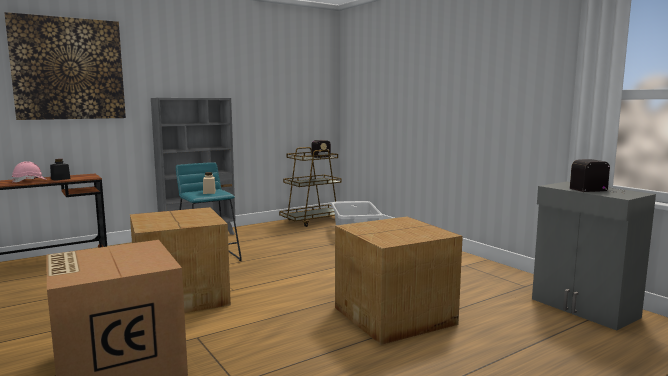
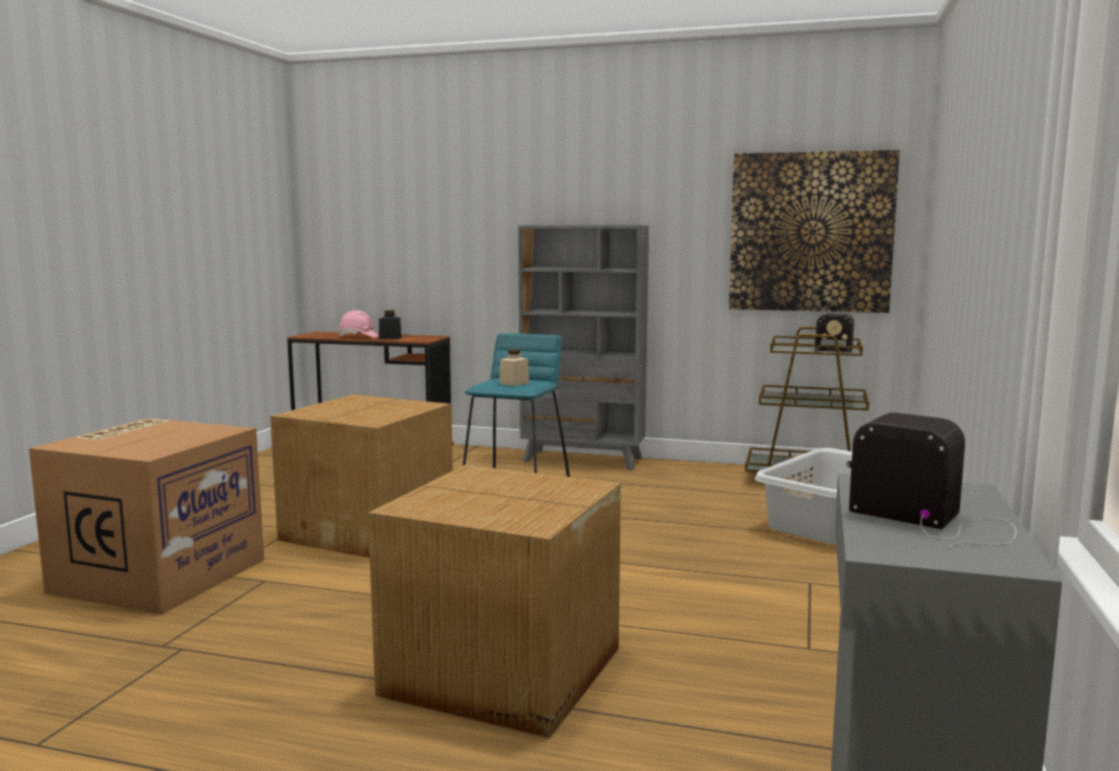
camera: 50 degrees right, 0 degrees up
picture [5,12,126,120] -> picture moved to [729,150,900,313]

